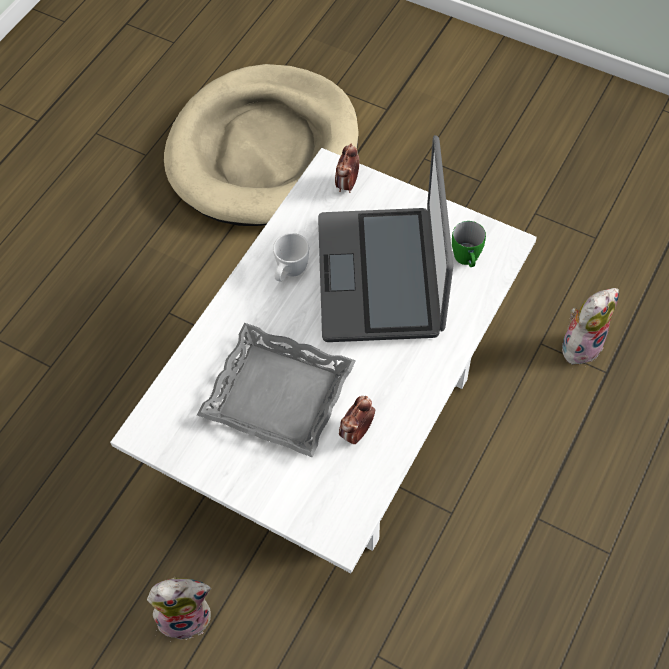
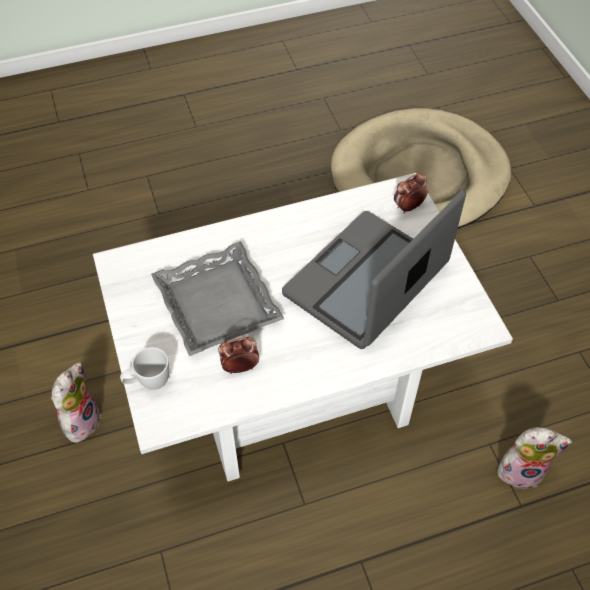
camera: 40 degrees right, 5 degrees down
plush toy [147,577,211,640] -> plush toy turned 105 degrees counterclockwise [51,362,101,444]
white mug [273,233,309,282] -> white mug moved to [120,347,169,390]
green mug [452,221,486,267] -> none

